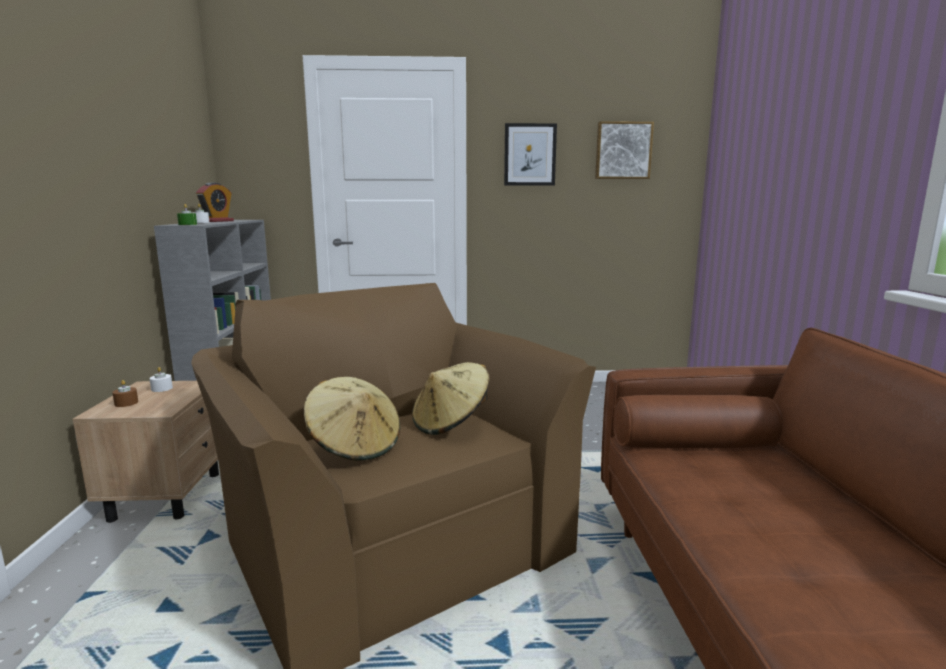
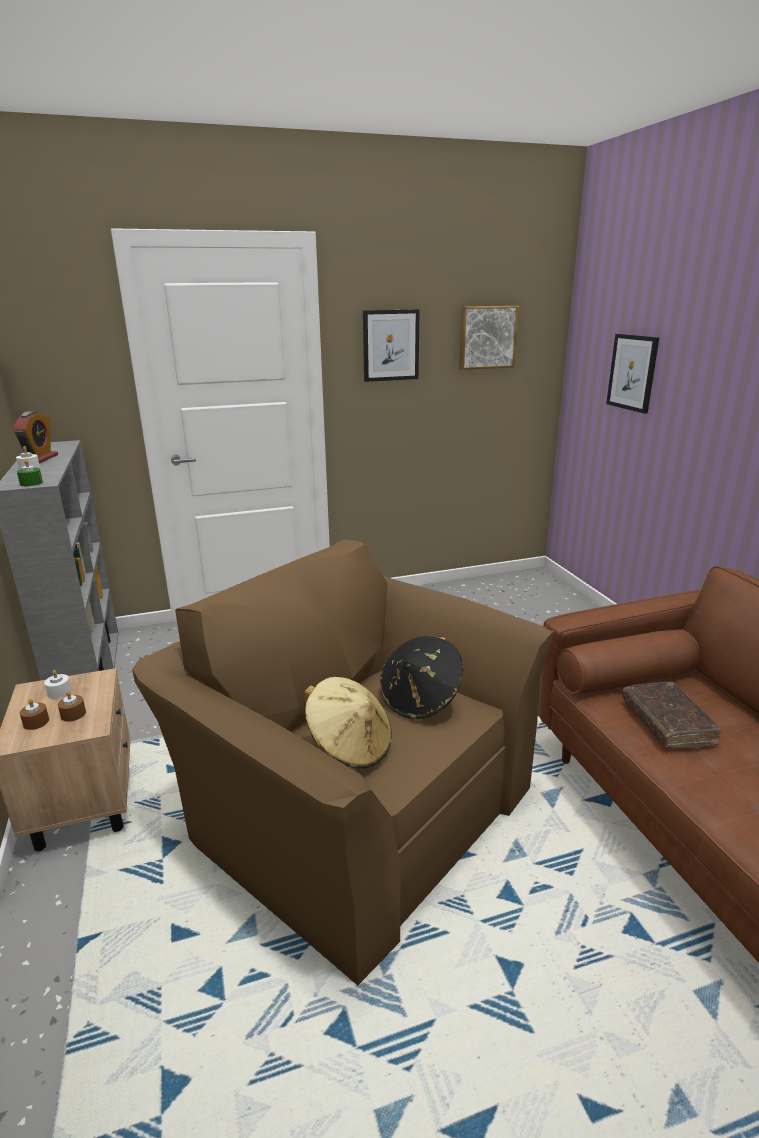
camera: 15 degrees left, 10 degrees up
beige hat [412,362,490,435] -> black hat [380,636,463,719]
none -> brown candle [58,691,86,722]
none -> picture [606,334,659,414]
none -> brown book [622,681,722,748]

